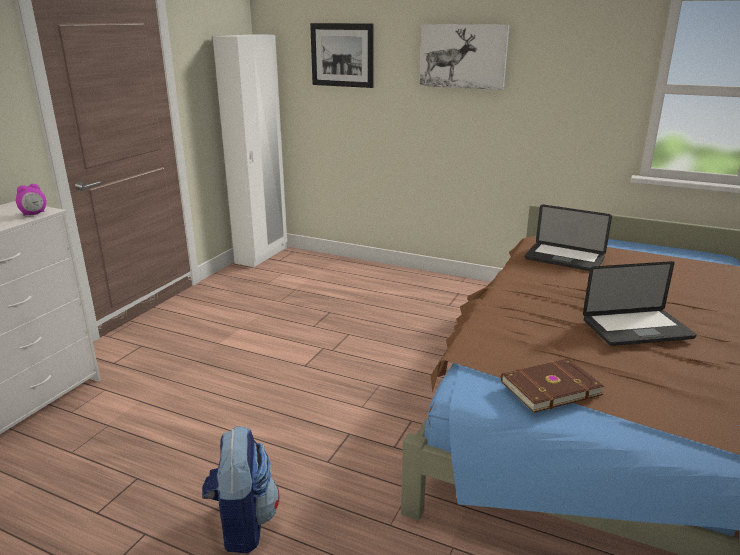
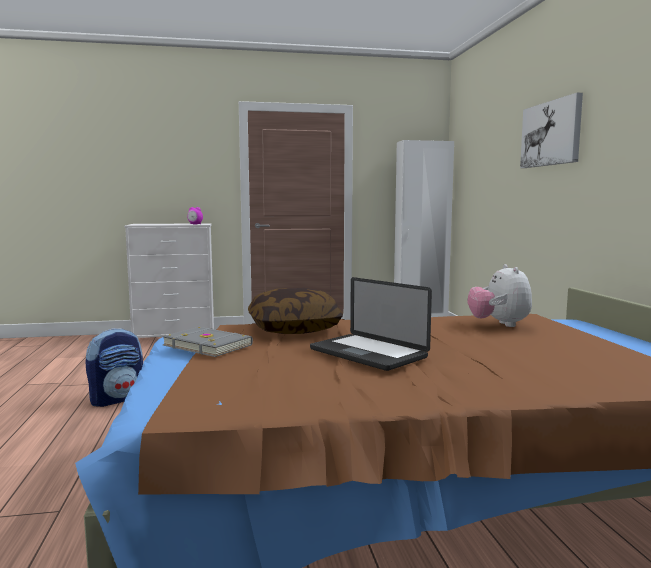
camera: 55 degrees right, 15 degrees down
picture [310,23,374,88] -> none
brown book [501,359,604,413] -> grey book [162,327,253,357]
laptop [525,204,612,271] -> plush toy [467,264,532,327]
none -> pillow [248,288,343,334]

